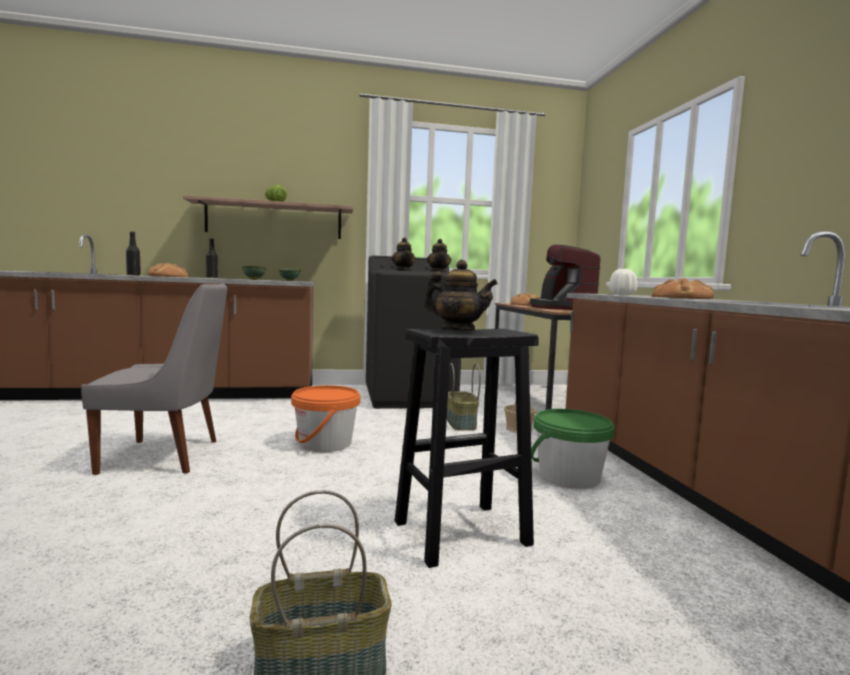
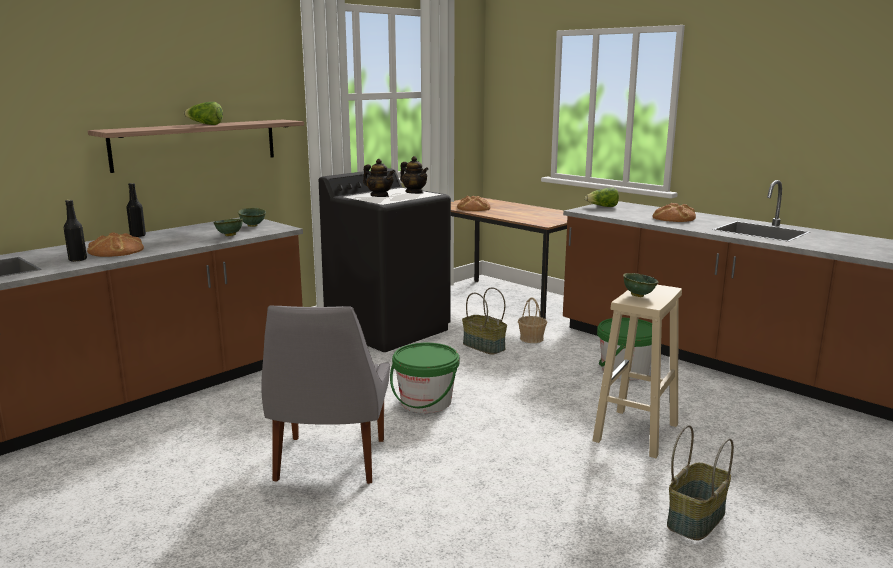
camera: 35 degrees left, 10 degrees up
grey chair [81,284,227,475] -> grey chair turned 135 degrees clockwise [261,305,390,484]
orange bucket [291,385,360,452] -> green bucket [390,343,459,413]
black stool [395,328,539,568] -> beige stool [592,285,682,458]
teapot [424,260,498,332] -> green bowl [623,273,658,297]
coffee machine [530,245,601,310] -> none
white vase [609,269,637,295] -> lettuce [585,188,619,207]

